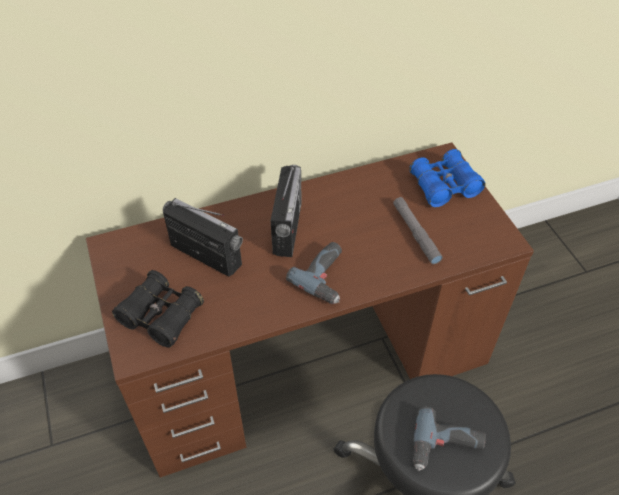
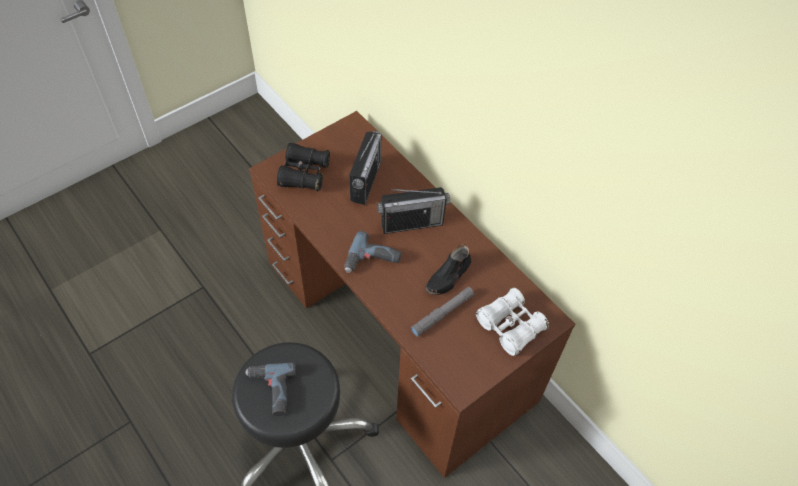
camera: 70 degrees right, 5 degrees up
blue binoculars [409,149,486,207] -> white binoculars [476,287,549,356]
none -> black shoe [425,245,471,295]

